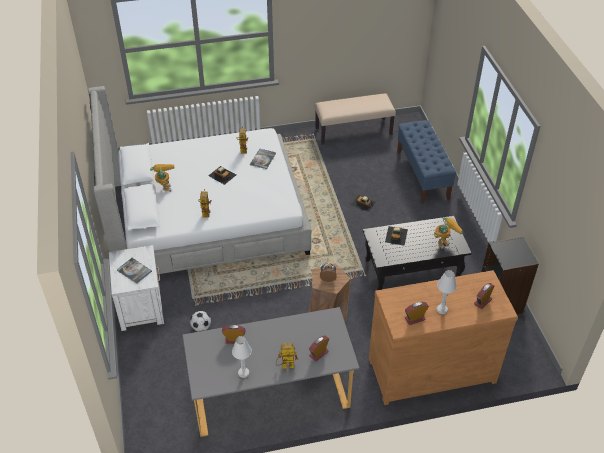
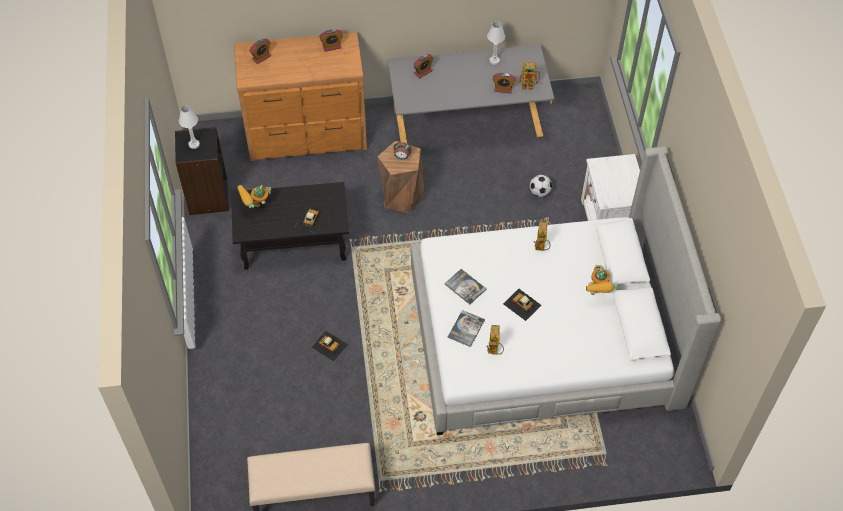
camera: 175 degrees left, 10 degrees up
book [117,258,152,284] -> book moved to [445,269,486,304]
toy robot [276,343,298,369] -> toy robot moved to [518,62,540,90]
blue bench [397,120,456,204] -> none
white table lamp [437,270,457,314] -> white table lamp moved to [179,105,200,149]

